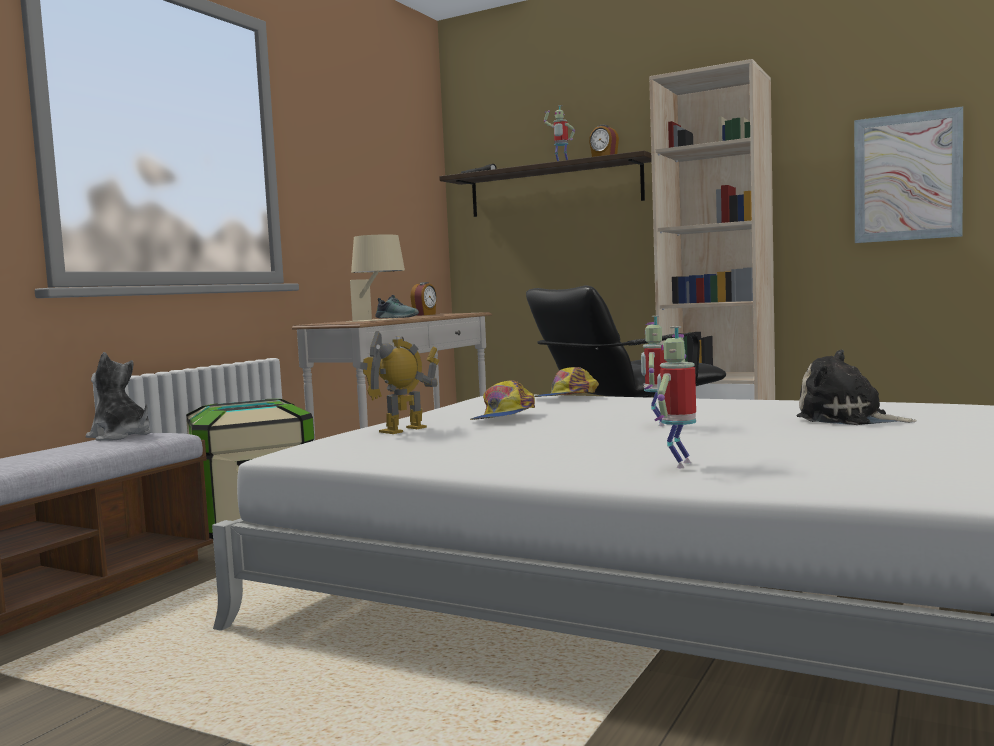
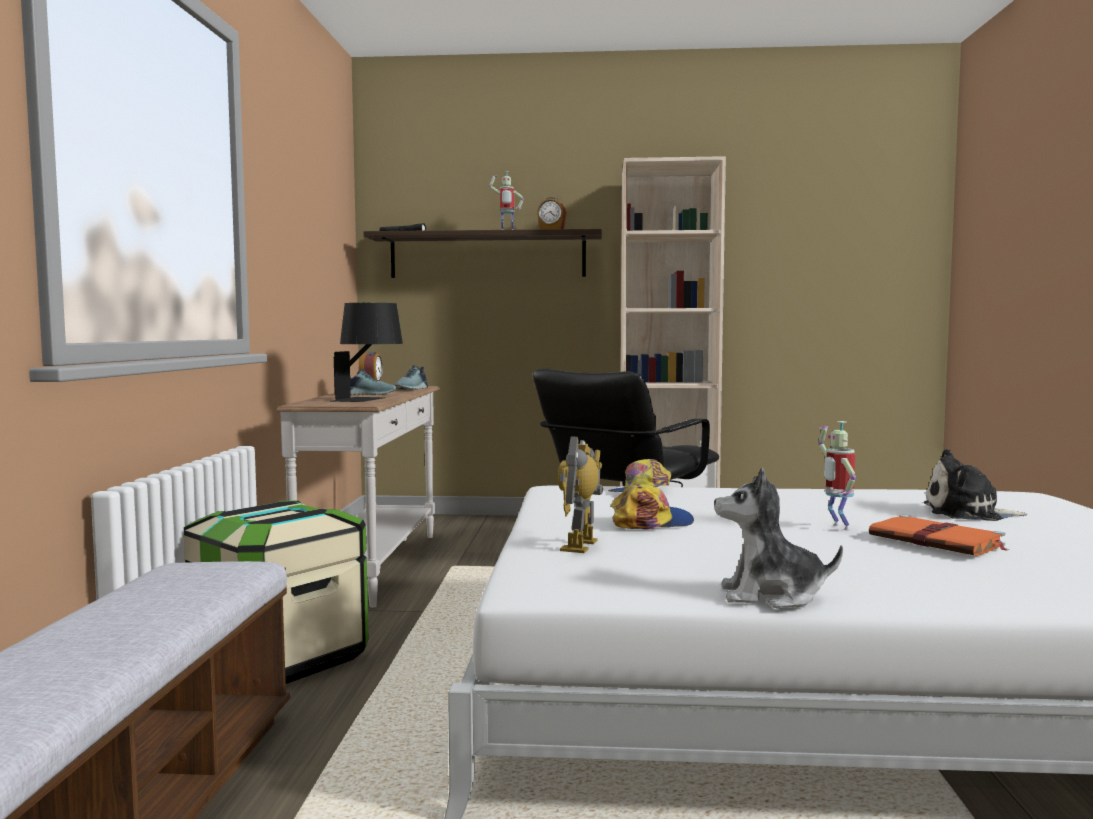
camera: 25 degrees left, 0 degrees up
plush toy [86,352,151,441] -> plush toy moved to [714,468,843,608]
beige table lamp [345,234,405,322] -> black table lamp [332,303,403,402]
cap [470,380,535,420] -> cap turned 105 degrees counterclockwise [610,484,694,530]
toy robot [654,326,696,468] -> none
picture [854,107,963,243] -> none
none -> shoe [394,365,428,390]
none -> orange book [869,515,1011,556]

